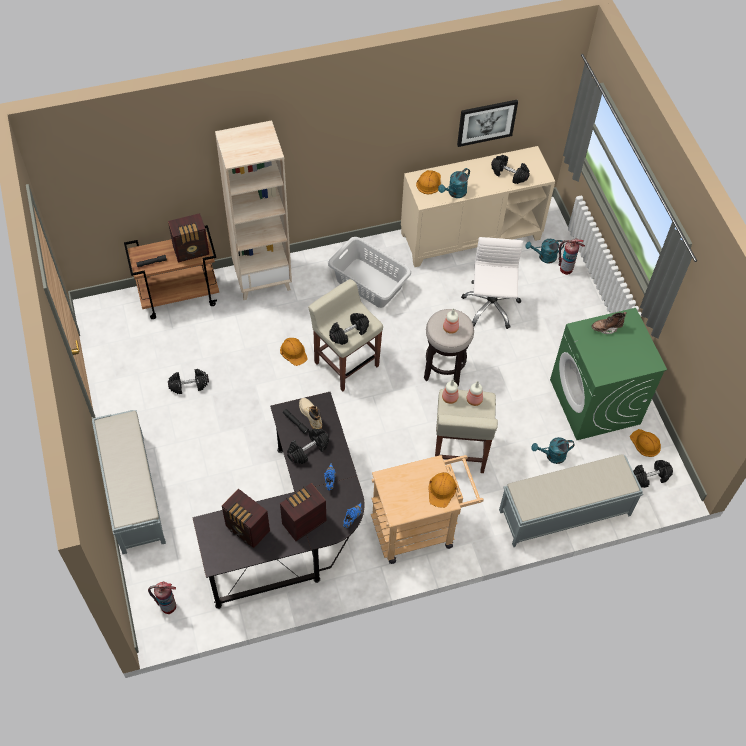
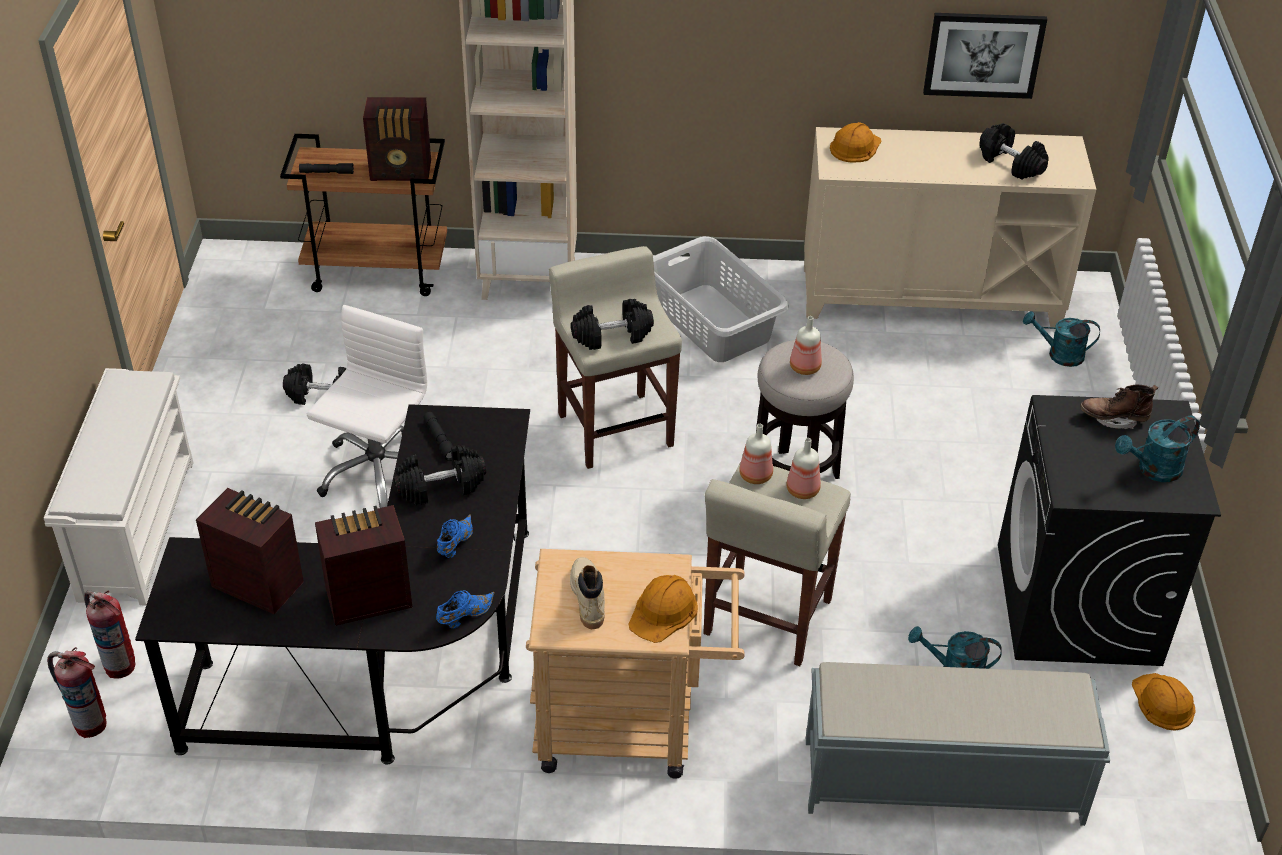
camera: 20 degrees right, 15 degrees down
grey bench [92,410,166,554] -> white shoe rack [44,368,193,605]
radio [222,489,270,548] -> radio turned 150 degrees clockwise [196,488,304,615]
orange hard hat [280,338,308,366] -> none
beige boot [299,398,322,429] -> beige boot moved to [570,557,605,629]
turquoise watering can [438,168,470,198] -> turquoise watering can moved to [1115,416,1200,482]
white office chair [461,237,523,329] -> white office chair moved to [307,305,427,508]
green washing machine [550,308,667,440] -> black washing machine [998,395,1221,666]
fire extinguisher [559,238,585,275] -> fire extinguisher moved to [84,590,136,679]
black dumbbell [633,460,673,488] -> none

